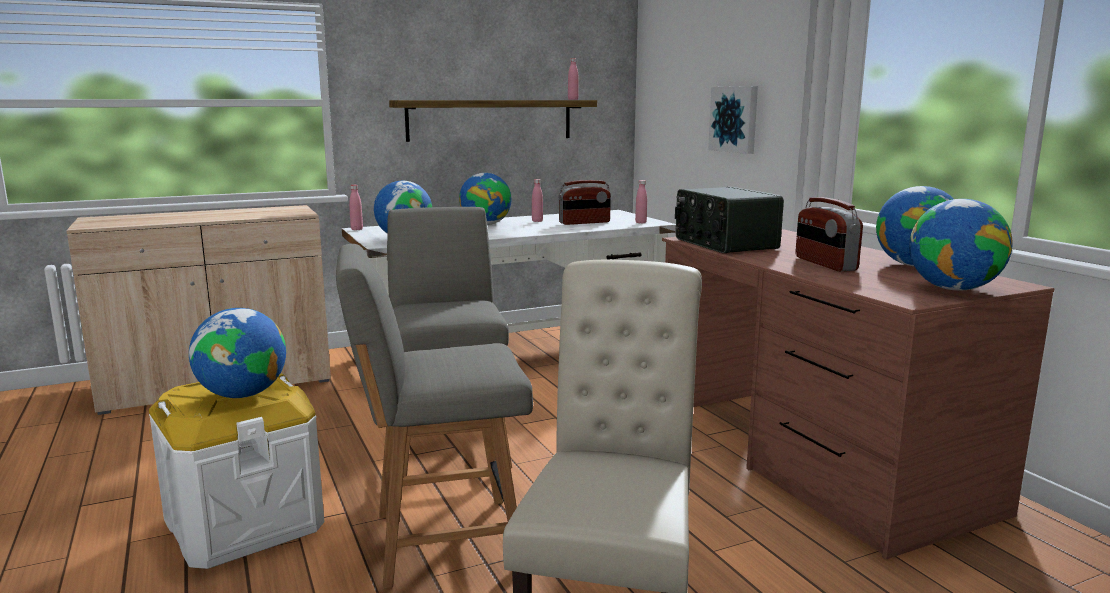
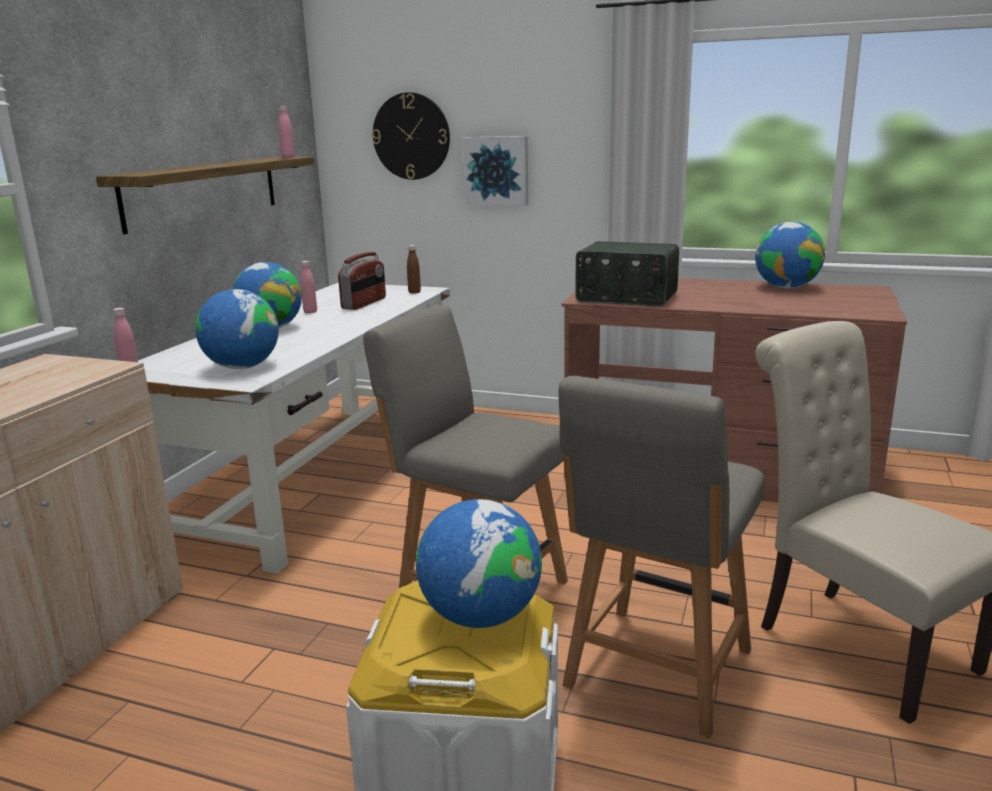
camera: 45 degrees left, 5 degrees up
pink bottle [635,180,647,223] -> brown bottle [407,245,421,294]
radio [795,197,863,271] -> none
globe [909,199,1013,291] -> none
none -> wall clock [372,92,450,180]

